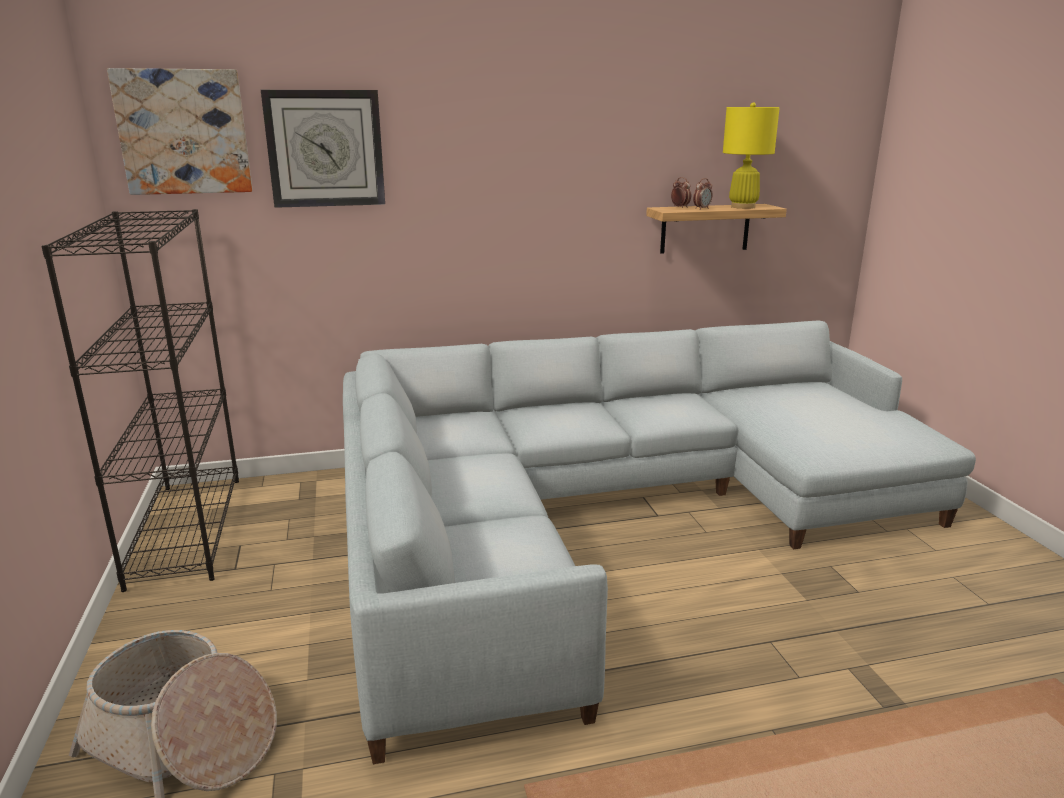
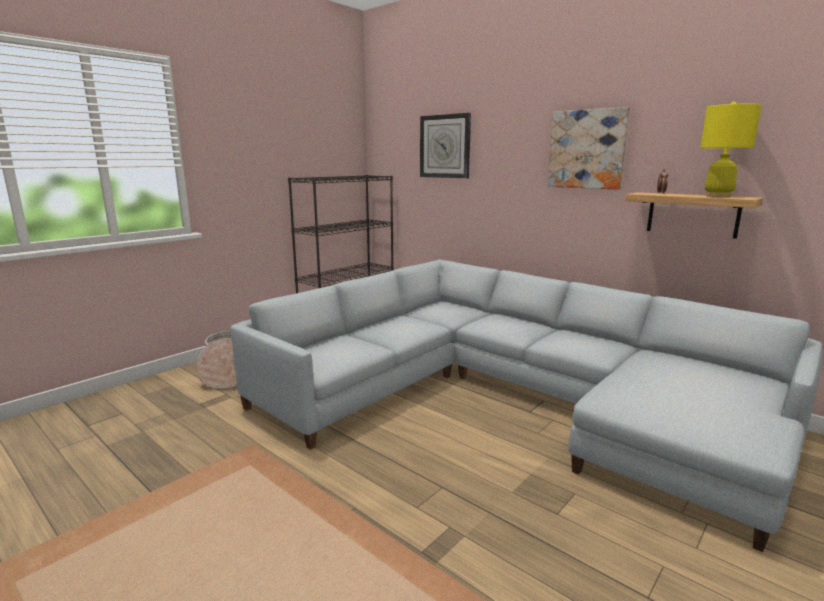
camera: 55 degrees right, 5 degrees down
picture [107,68,253,195] -> picture moved to [548,107,630,190]
alarm clock [693,178,713,210] -> none

